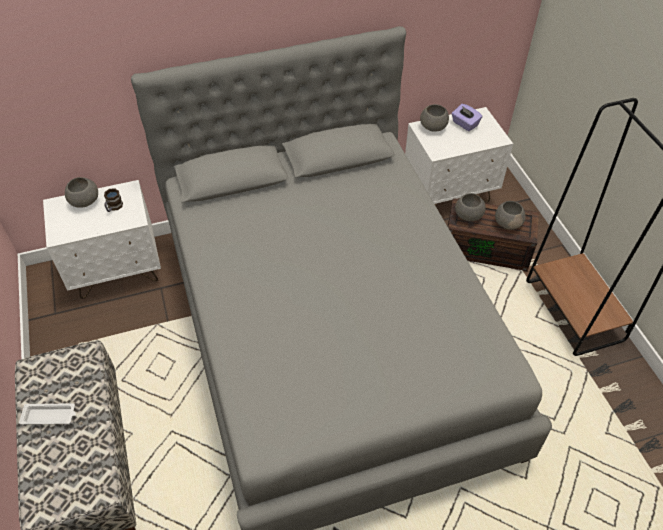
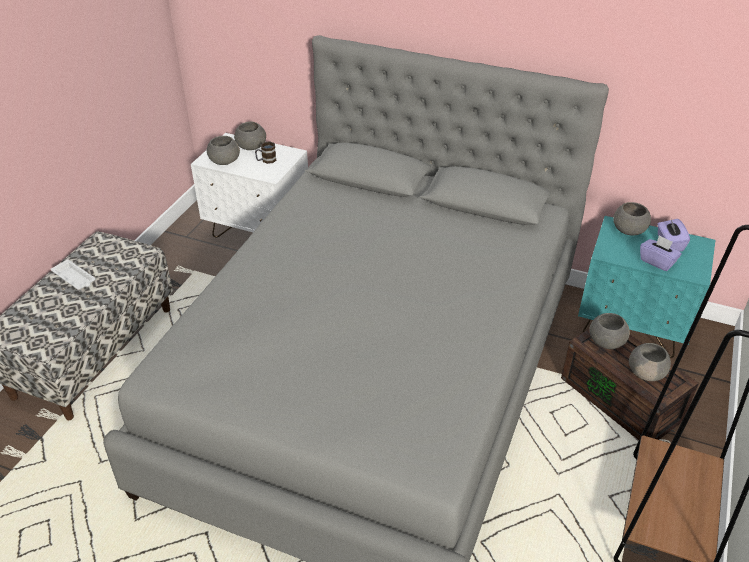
camera: 40 degrees right, 10 degrees down
white nightstand [405,107,513,206] -> turquoise nightstand [578,216,715,358]
none -> grey bowl [207,136,240,165]
none -> purple tissue box [640,235,682,271]

